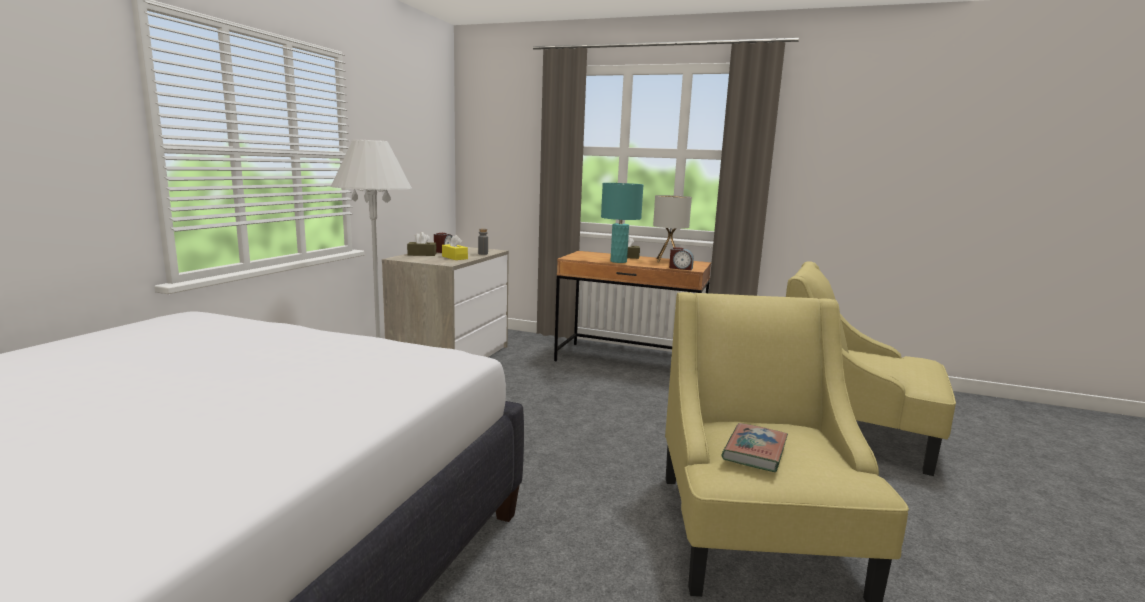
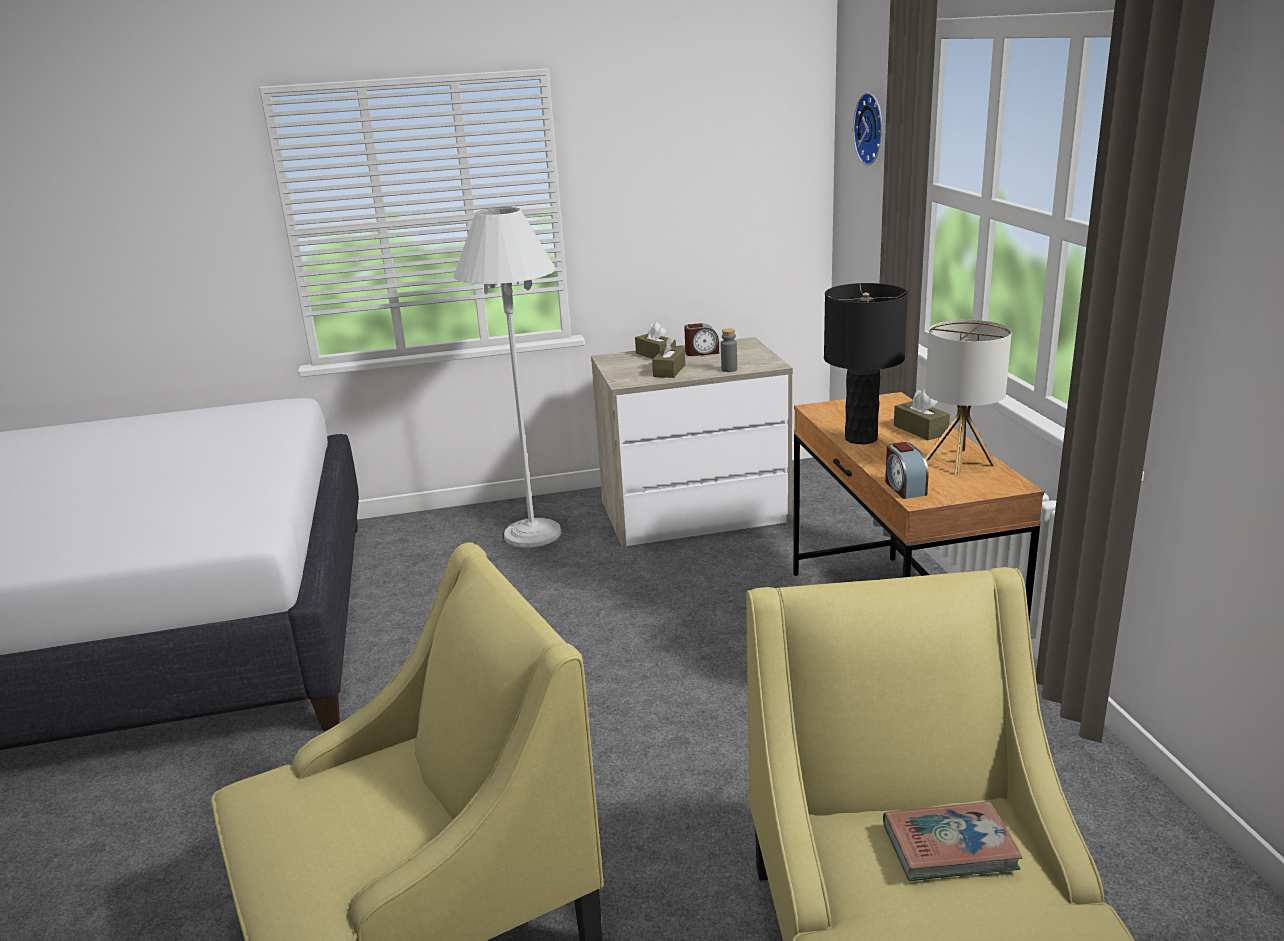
camera: 60 degrees right, 10 degrees up
yellow tissue box [442,235,468,260] -> brown tissue box [652,337,685,378]
turquoise table lamp [601,183,643,263] -> black table lamp [824,283,908,444]
book [722,423,788,472] -> book moved to [883,802,1023,881]
none -> wall clock [853,92,883,166]

